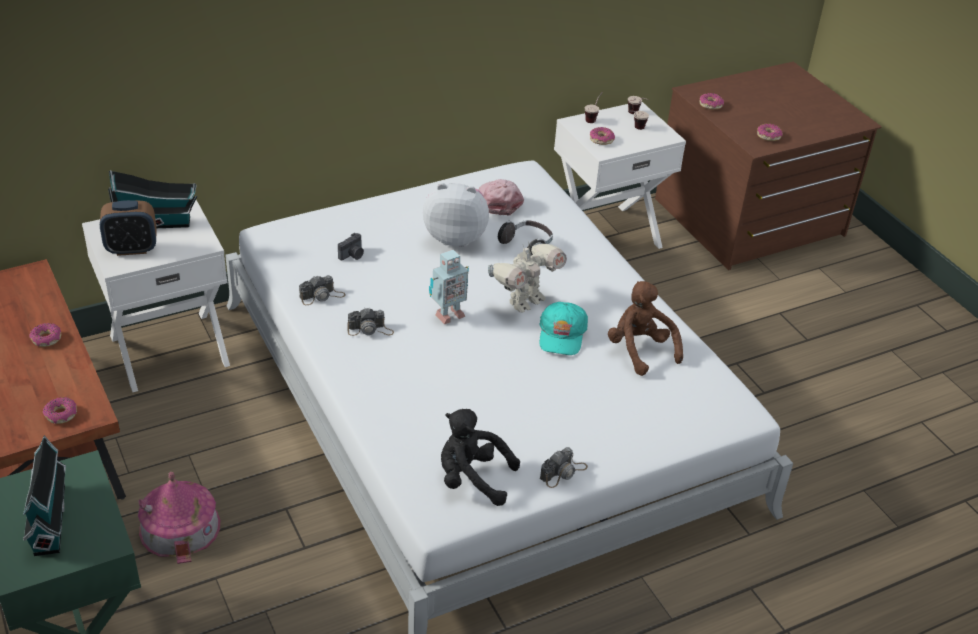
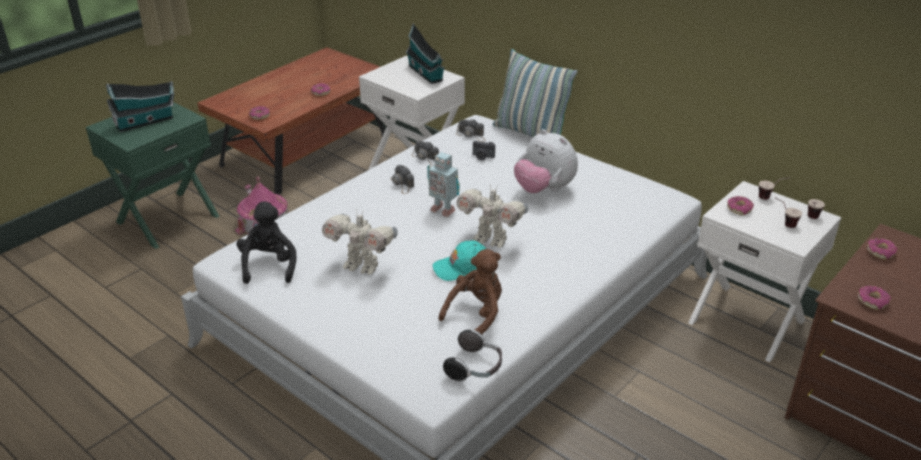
camera: 70 degrees right, 5 degrees down
alarm clock [100,200,157,256] -> none
plush toy [423,183,489,247] -> plush toy turned 150 degrees clockwise [514,129,578,193]
pink cap [478,179,524,215] -> none
headphones [498,220,553,256] -> headphones moved to [443,329,502,382]
camera [540,447,588,488] -> camera moved to [456,119,486,142]
none -> toy robot [322,213,398,275]
none -> pillow [493,49,578,137]

